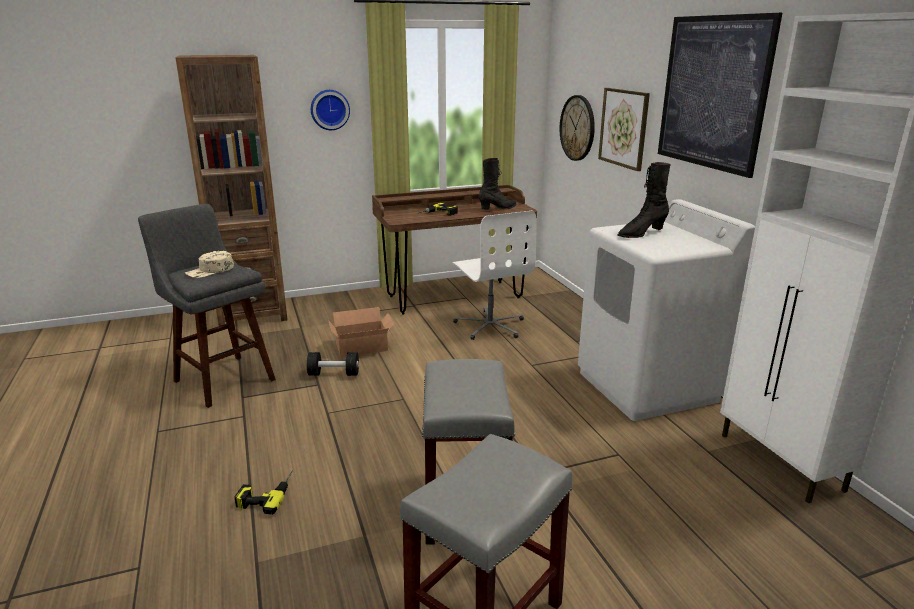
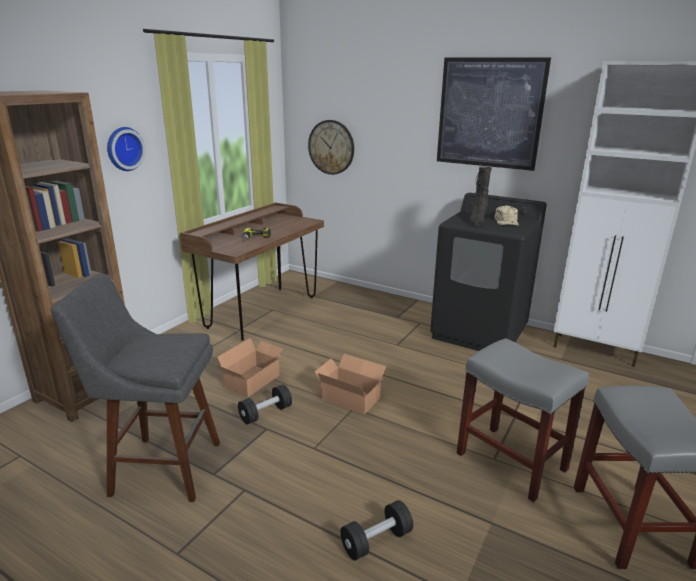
camera: 40 degrees left, 0 degrees up
beige cap [185,251,234,278] -> beige cap moved to [495,206,519,225]
power drill [235,471,293,515] -> black dumbbell [340,500,414,561]
white office chair [452,211,537,340] -> none
black boot [479,158,517,210] -> none
white washing machine [578,199,755,421] -> black washing machine [430,193,547,351]
picture [598,88,650,171] -> none
none -> cardboard box [315,354,386,415]

